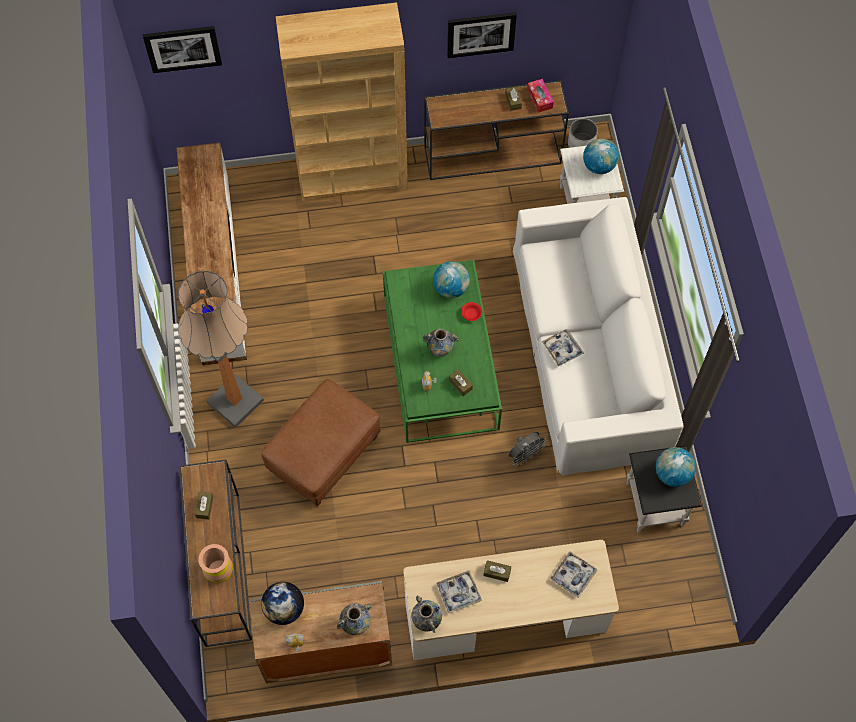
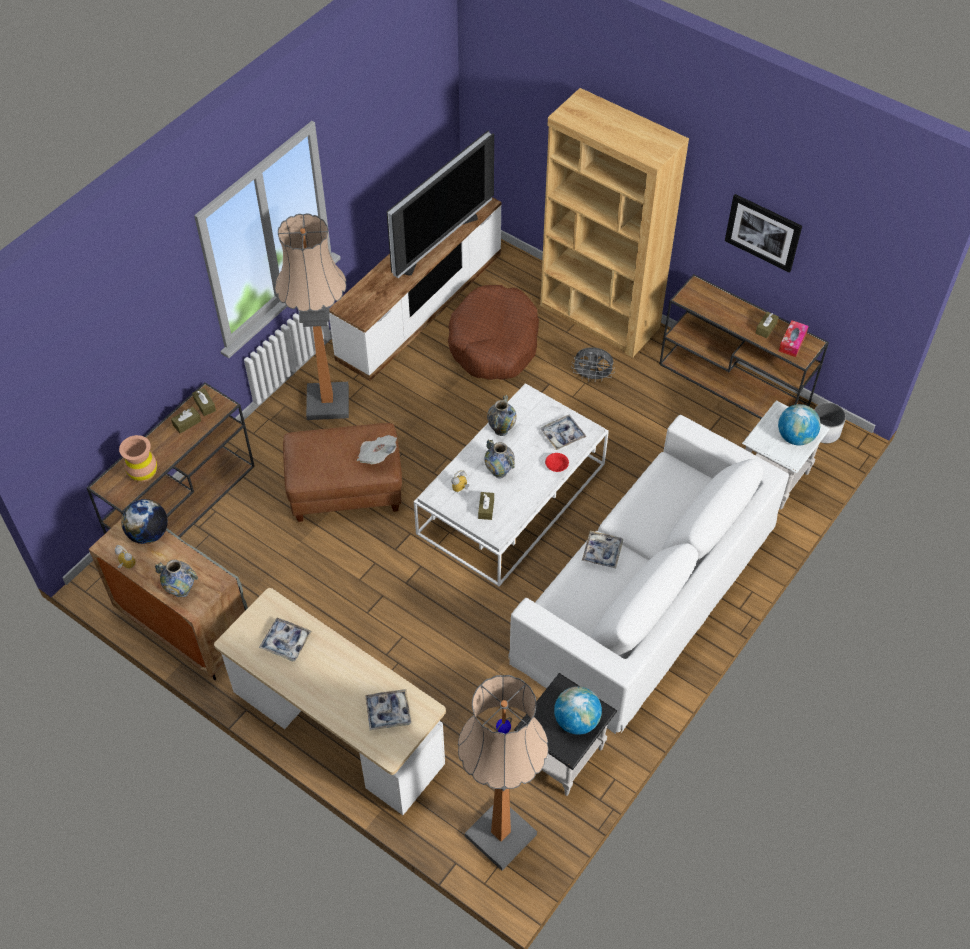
camera: 45 degrees right, 10 degrees down
picture [143,26,222,73] -> none
green coffee table [383,260,502,443] -> white coffee table [414,384,609,587]
vase [411,596,442,633] -> vase moved to [487,395,517,436]
globe [433,261,470,298] -> tray [540,415,586,450]
brown tissue box [483,560,511,582] -> brown tissue box moved to [192,388,216,416]
grey fan [509,432,548,466] -> grey fan moved to [571,347,615,382]
none -> newspaper [357,435,397,464]
none -> television [387,131,494,278]
none -> brown dog bed [448,285,539,380]
none -> floor lamp [458,675,548,870]

